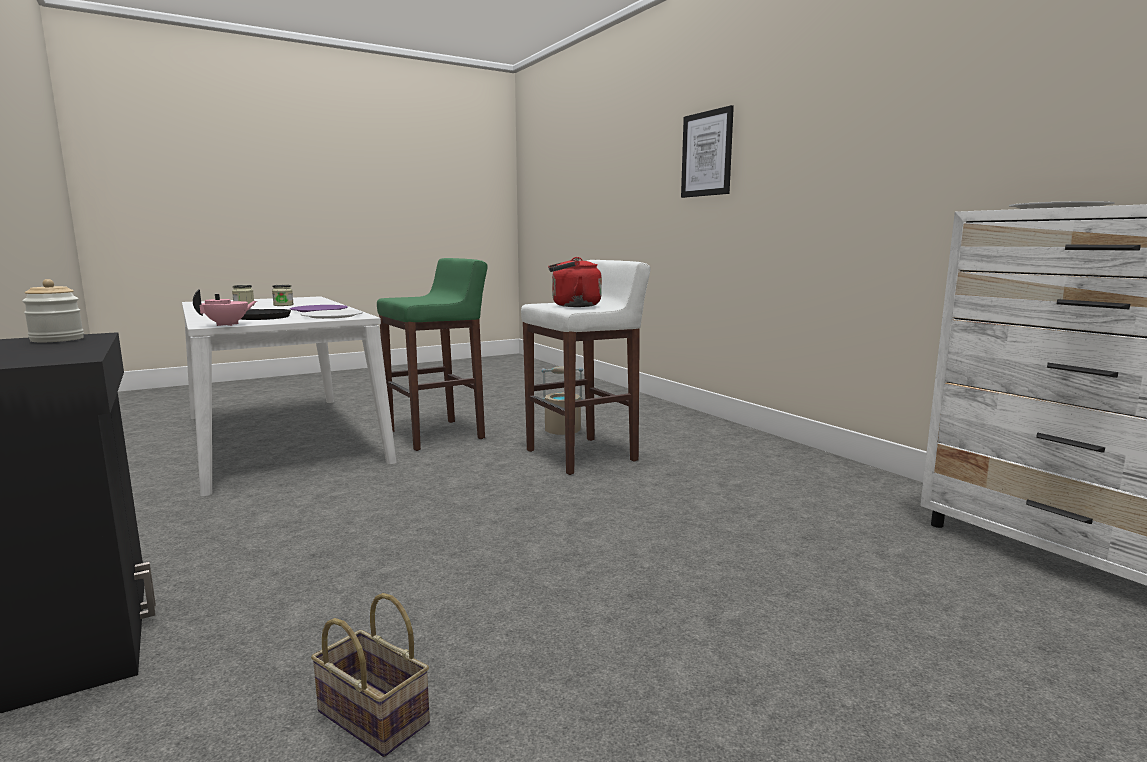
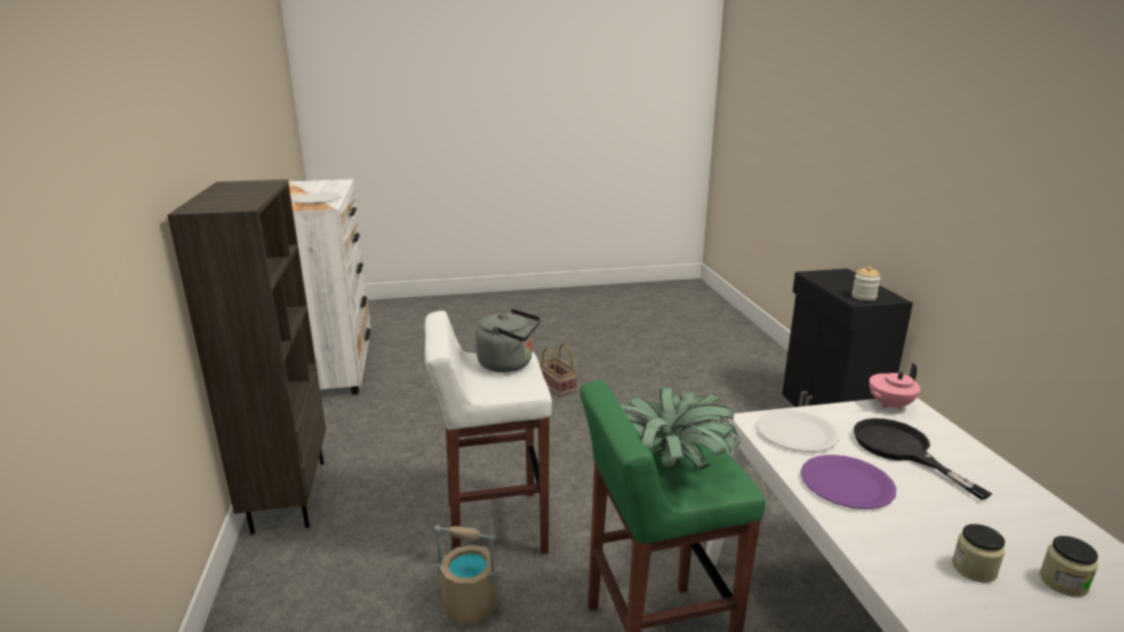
camera: 160 degrees left, 10 degrees up
basket [311,593,430,757] -> basket moved to [539,343,577,397]
red kettle [548,257,602,307] -> grey kettle [476,309,541,372]
picture [681,105,734,198] -> none
none -> brown bookcase [167,179,326,535]
none -> potted plant [620,386,740,470]

